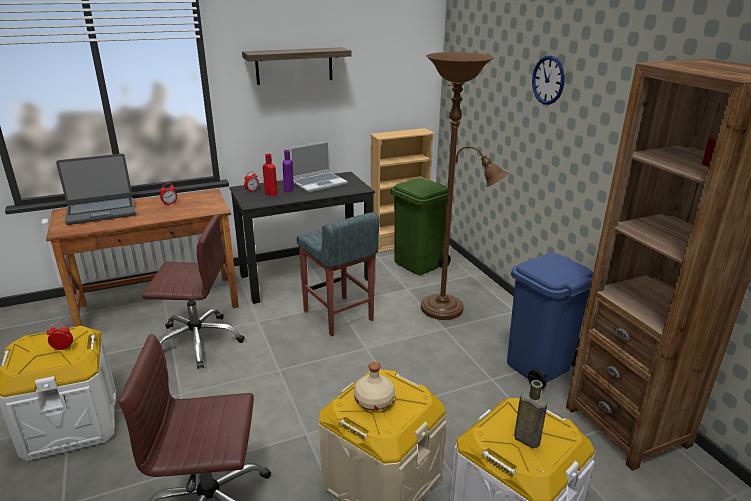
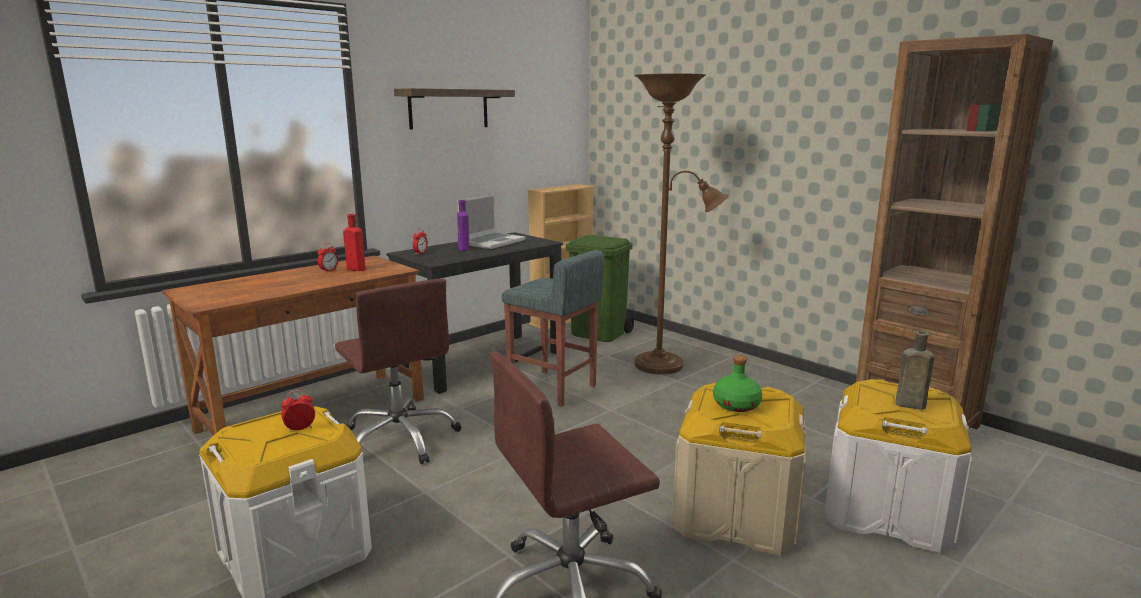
camera: 20 degrees left, 10 degrees down
laptop [56,154,136,225] -> none
brown office chair [142,214,245,369] -> brown office chair turned 75 degrees clockwise [335,278,462,465]
red bottle [263,154,278,196] -> red bottle moved to [343,214,366,271]
beige bottle [354,362,395,411] -> green bottle [713,355,762,412]
blue trash can [507,253,593,390] -> none
wall clock [532,56,565,105] -> none

